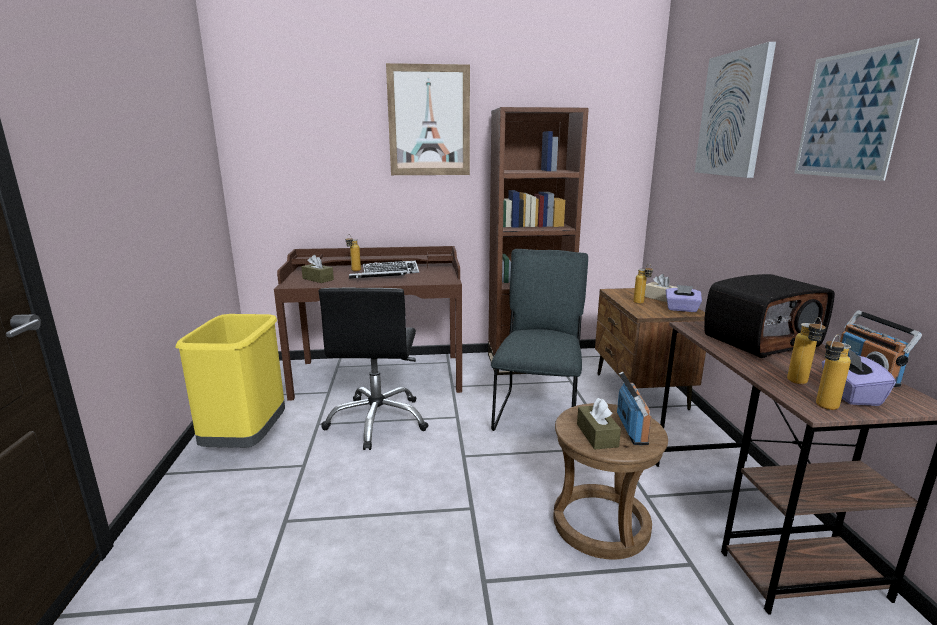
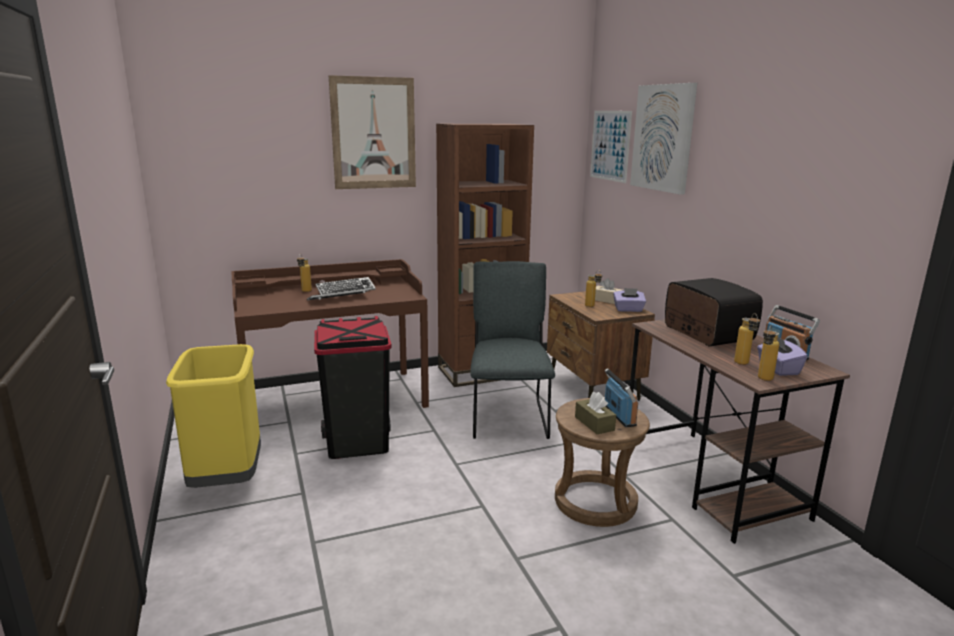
camera: 15 degrees left, 0 degrees up
brown tissue box [301,255,334,283] -> none
black office chair [319,288,429,450] -> black trash can [314,316,392,459]
radio [704,274,835,358] -> radio turned 75 degrees counterclockwise [665,278,763,346]
picture [795,38,920,181] -> picture moved to [590,111,632,183]

